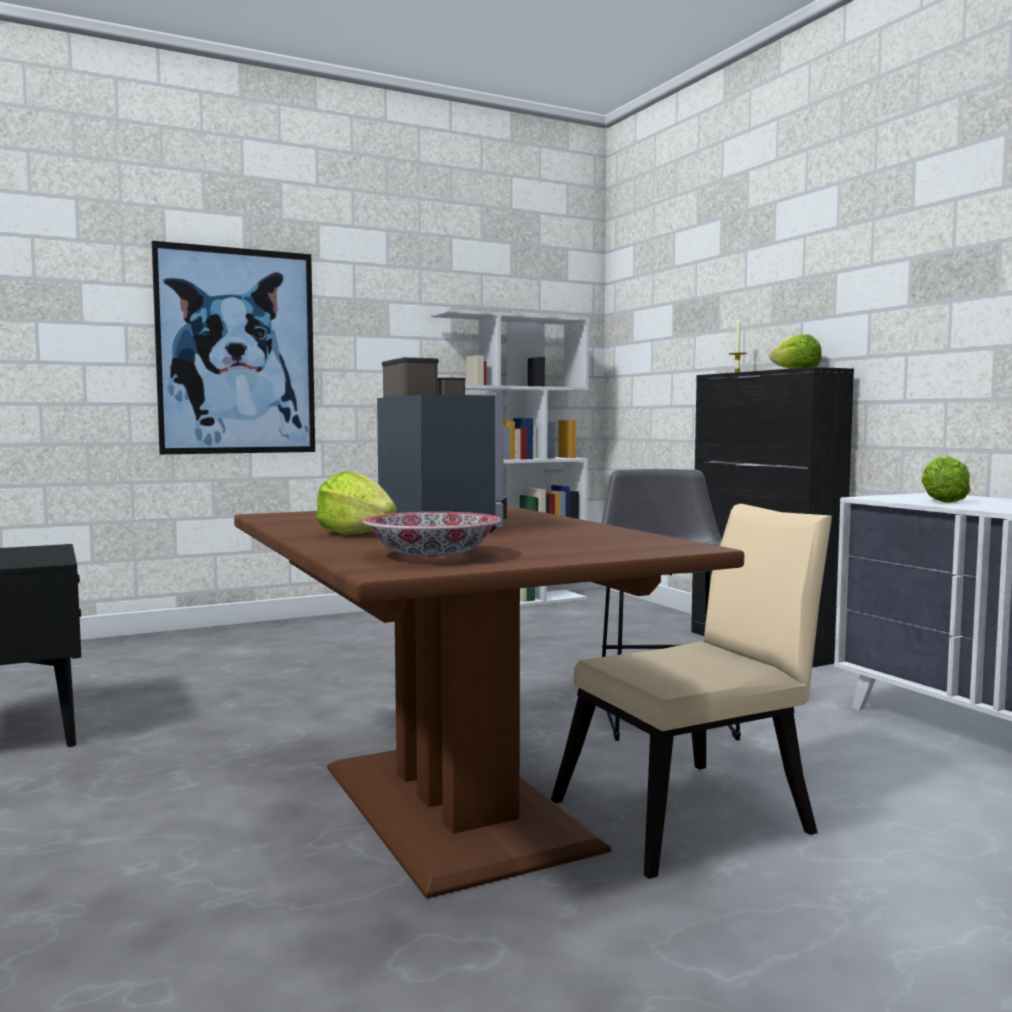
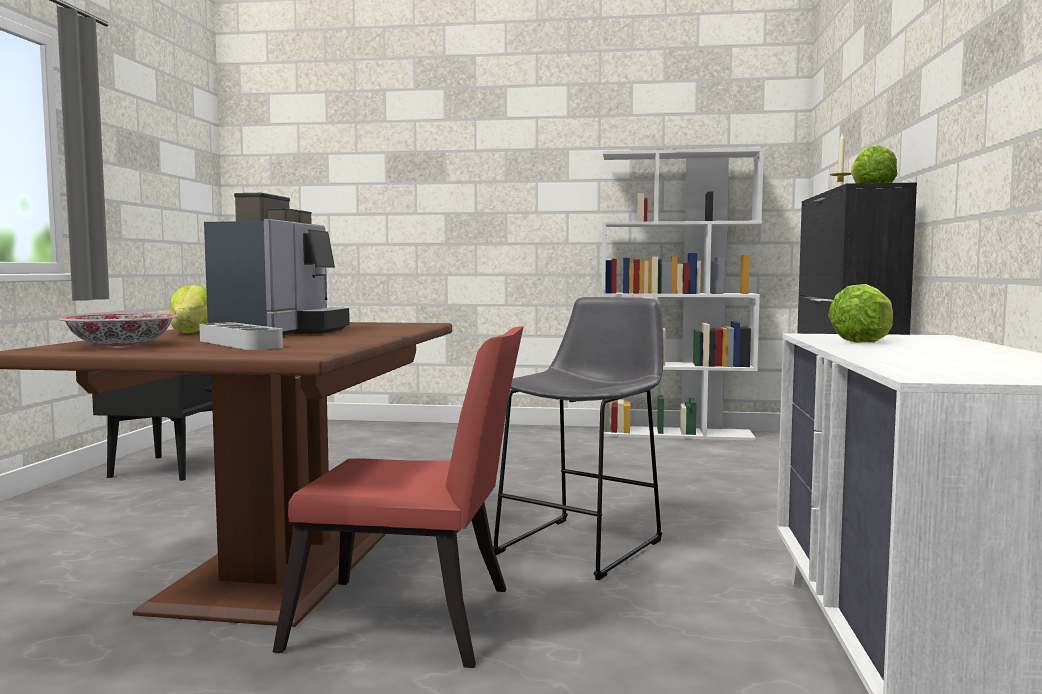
camera: 35 degrees right, 0 degrees up
picture [152,241,315,454] -> none
beige chair [551,504,832,879] -> red chair [273,326,524,668]
none -> grey tray [199,322,283,350]

